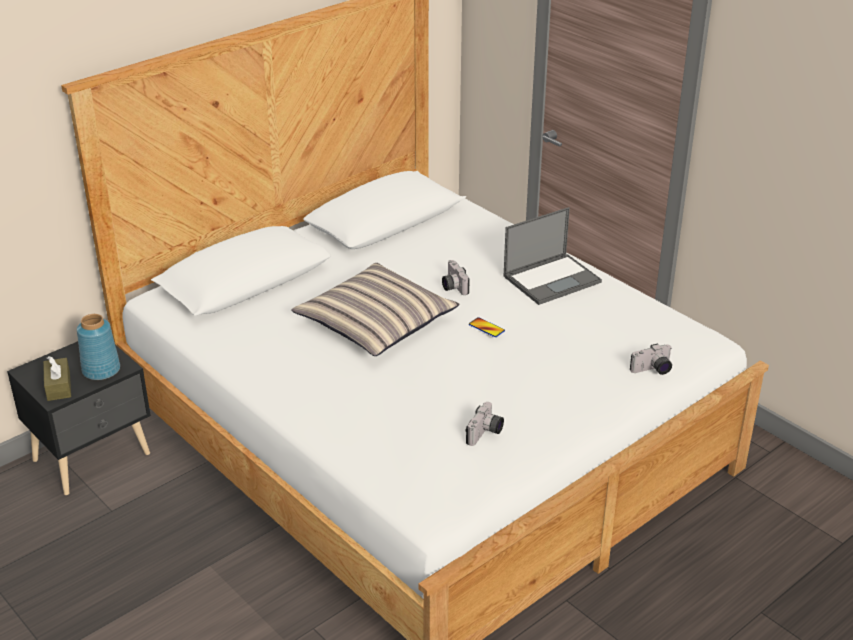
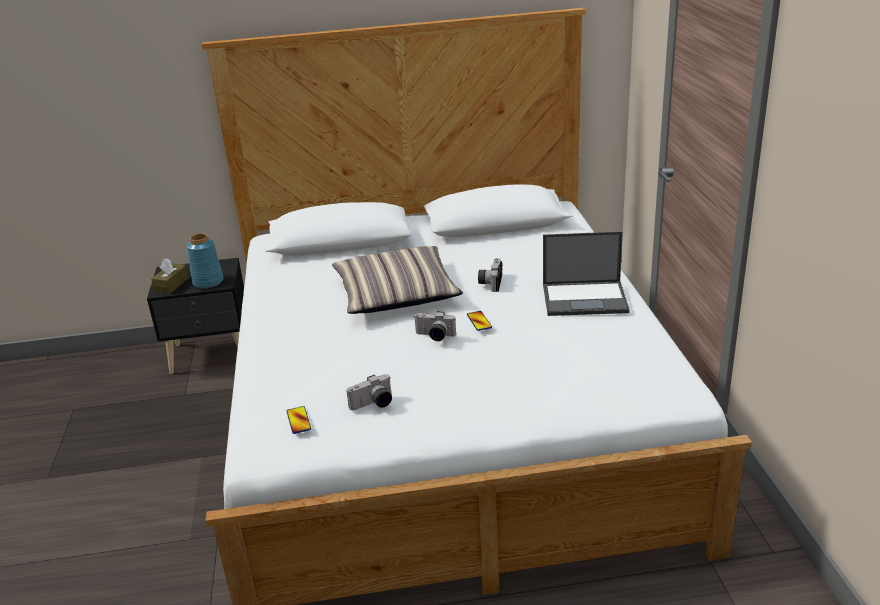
camera: 35 degrees right, 5 degrees down
camera [630,344,672,375] -> camera moved to [414,312,456,341]
none -> phone [287,406,311,434]

